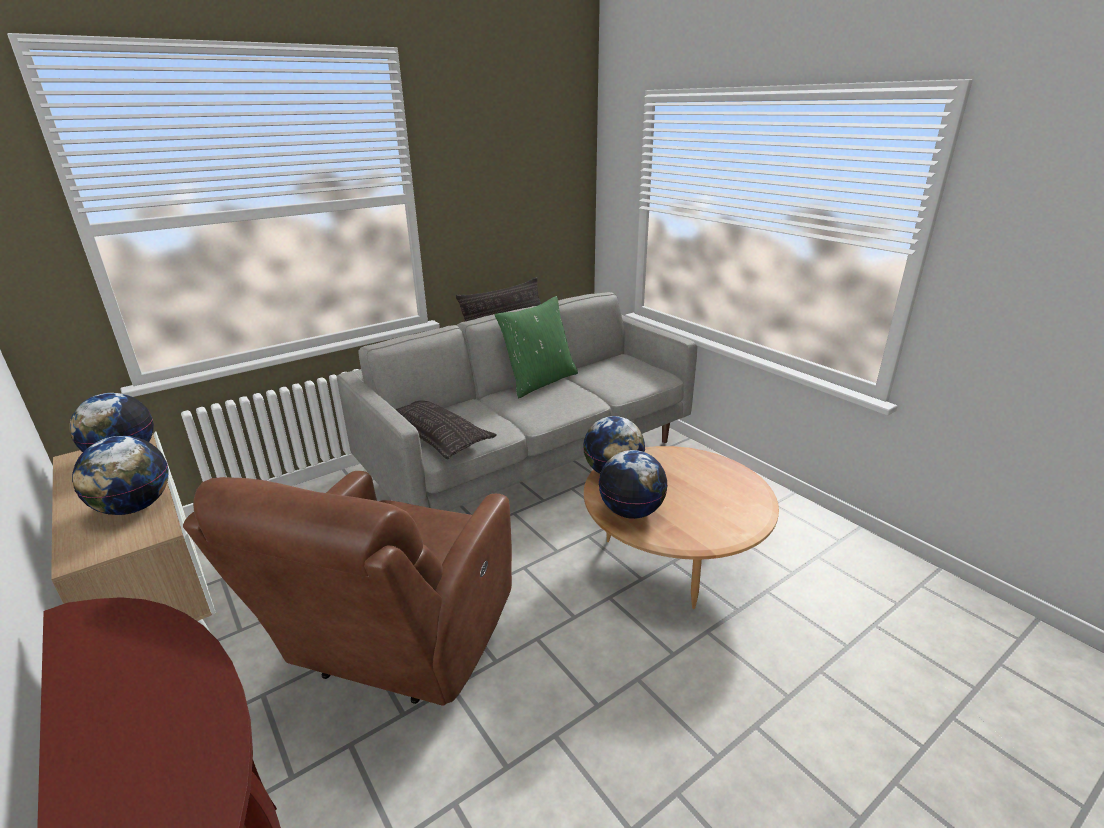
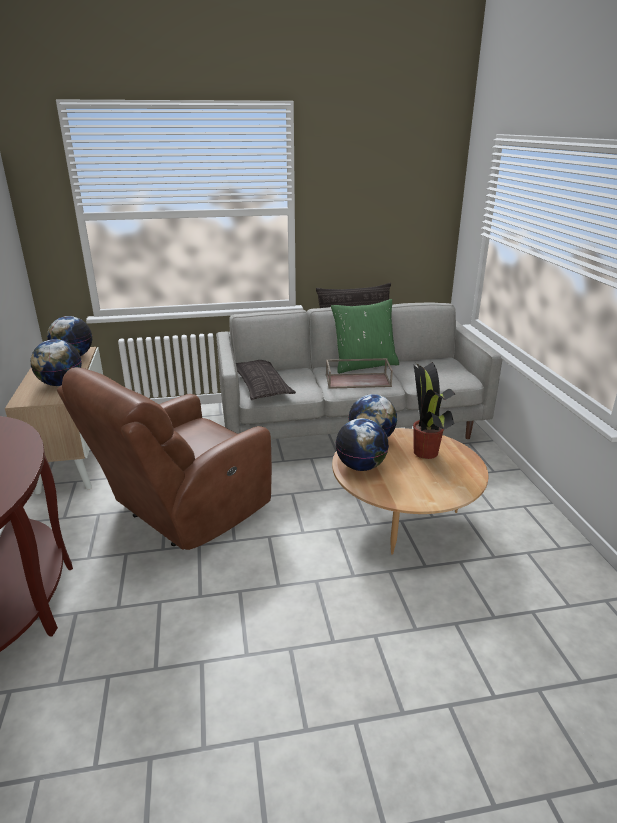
camera: 25 degrees right, 0 degrees up
none -> brown tray [326,358,393,389]
none -> potted plant [413,362,455,459]

